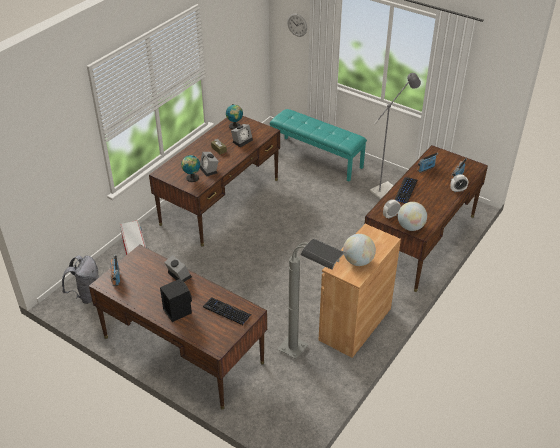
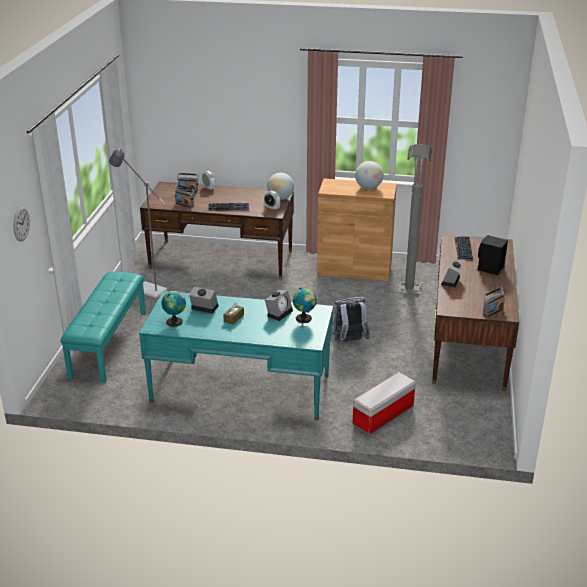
camera: 115 degrees left, 10 degrees down
grey backpack [62,255,99,304] -> grey backpack moved to [333,297,370,342]
brown desk [149,116,280,247] -> turquoise desk [139,291,333,421]

